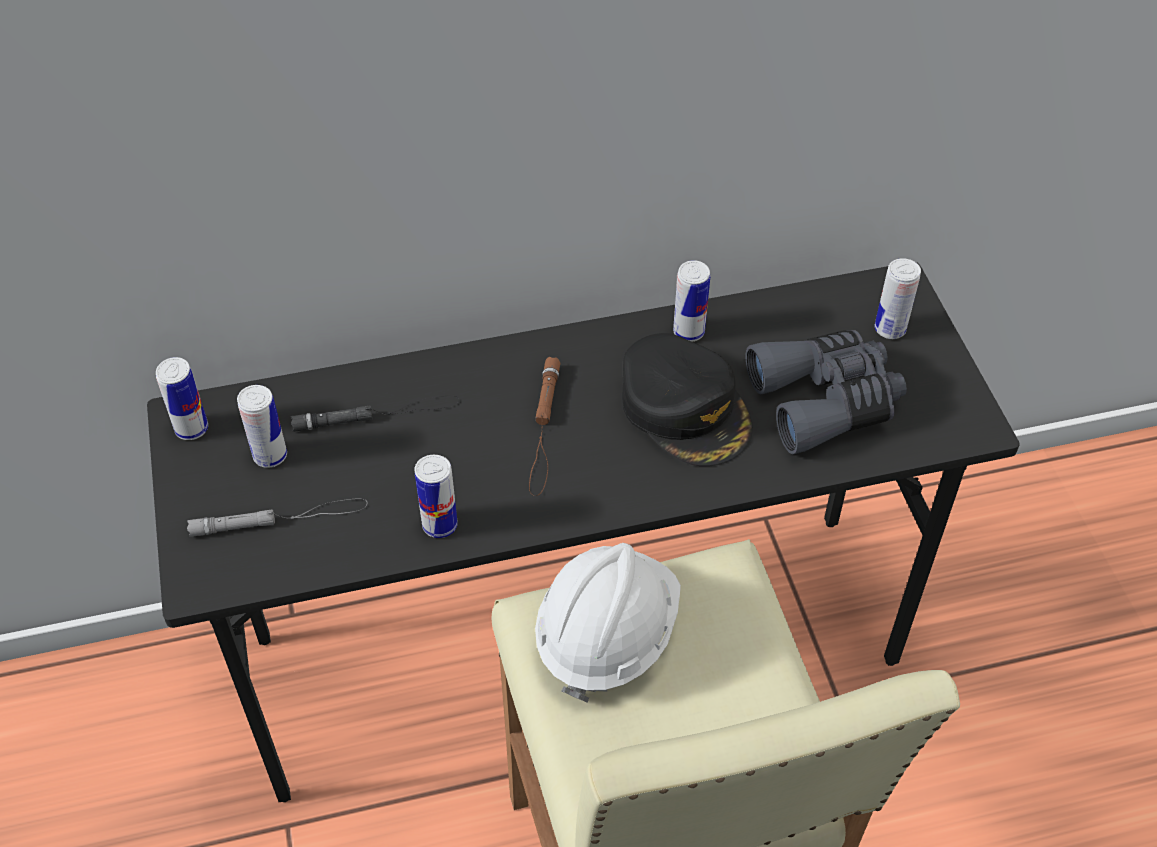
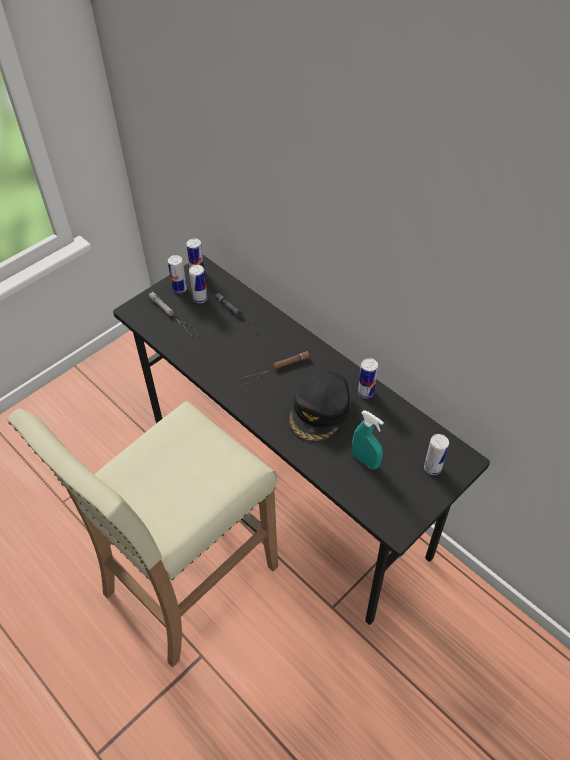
camera: 60 degrees right, 0 degrees up
can [415,455,458,538] -> can moved to [168,255,187,293]
white hard hat [535,543,681,702] -> none
grey binoculars [745,330,907,454] -> turquoise spray bottle [352,410,384,470]

